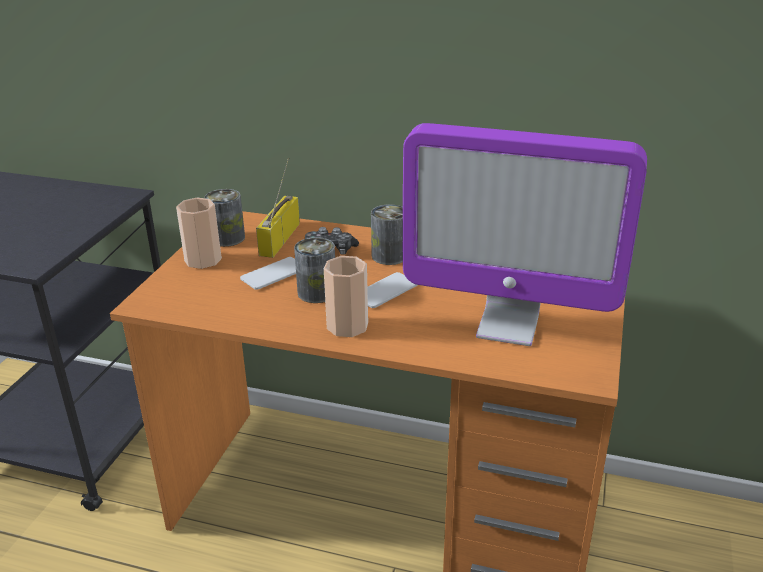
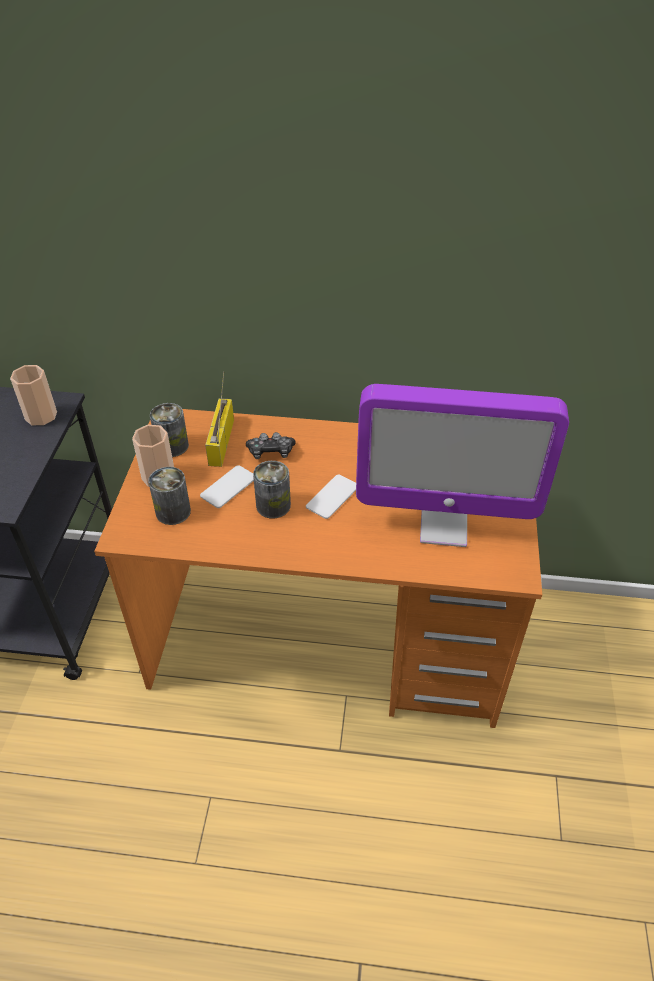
camera: 10 degrees left, 15 degrees up
cup [324,256,368,337] -> cup moved to [10,365,57,425]
can [371,204,403,265] -> can moved to [148,467,191,525]

